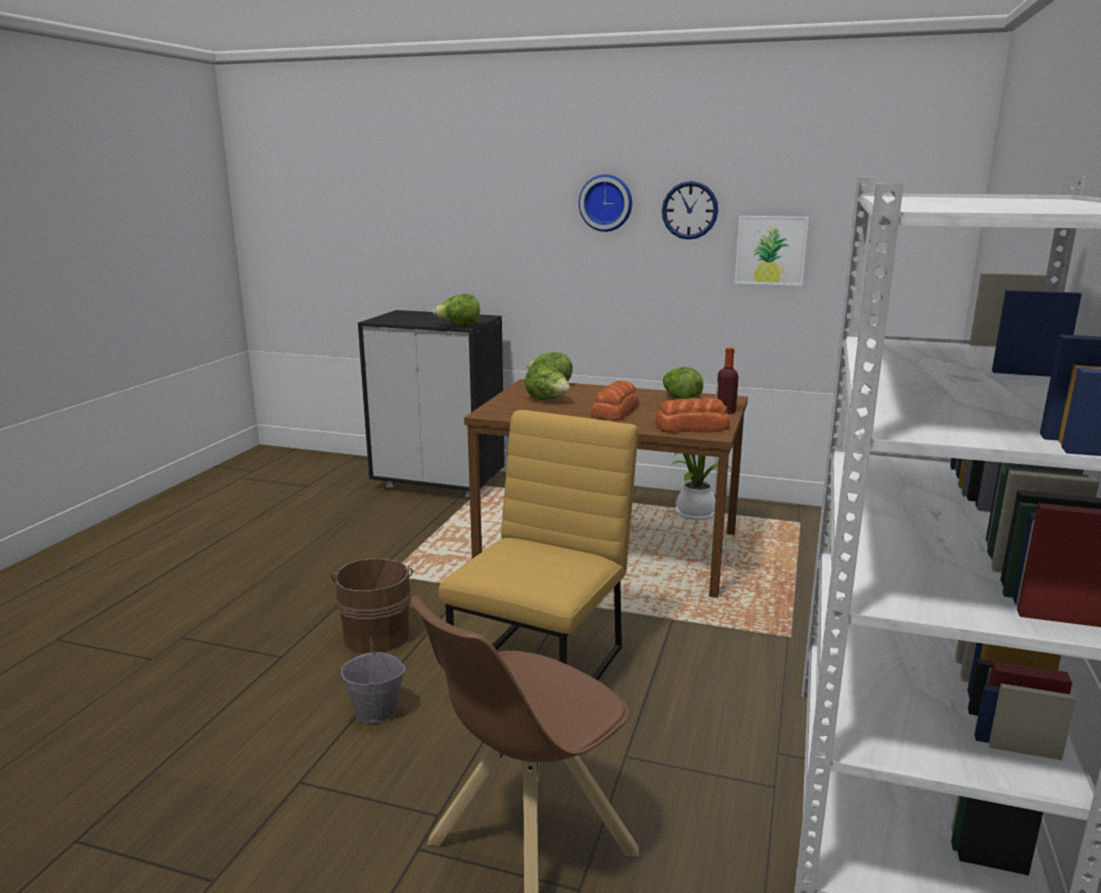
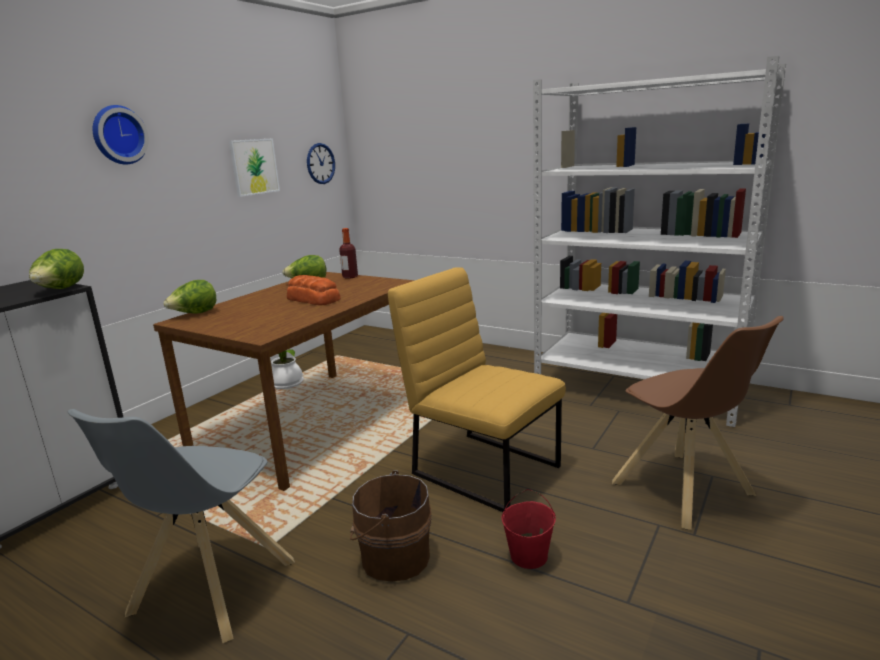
camera: 75 degrees left, 0 degrees up
grey bucket [341,636,406,724] -> red bucket [501,489,556,569]
lettuce [524,365,570,400] -> none
bread [655,398,730,433] -> none
wall clock [662,181,718,240] -> wall clock moved to [307,143,335,184]
none -> grey chair [67,409,295,643]

